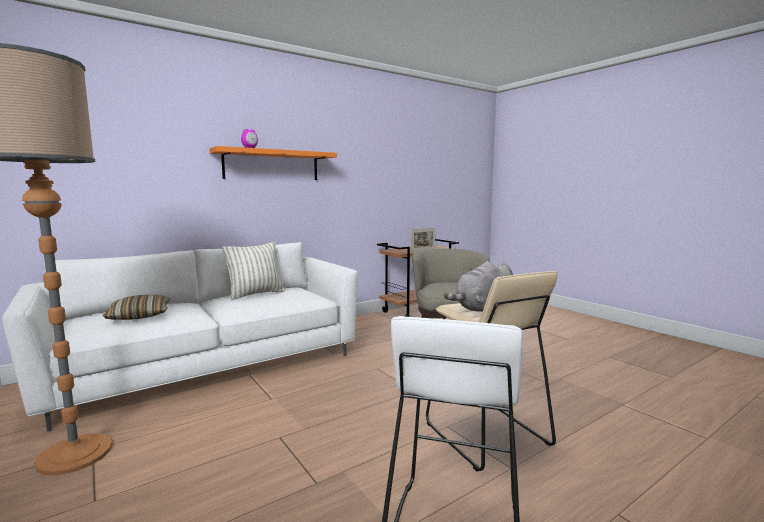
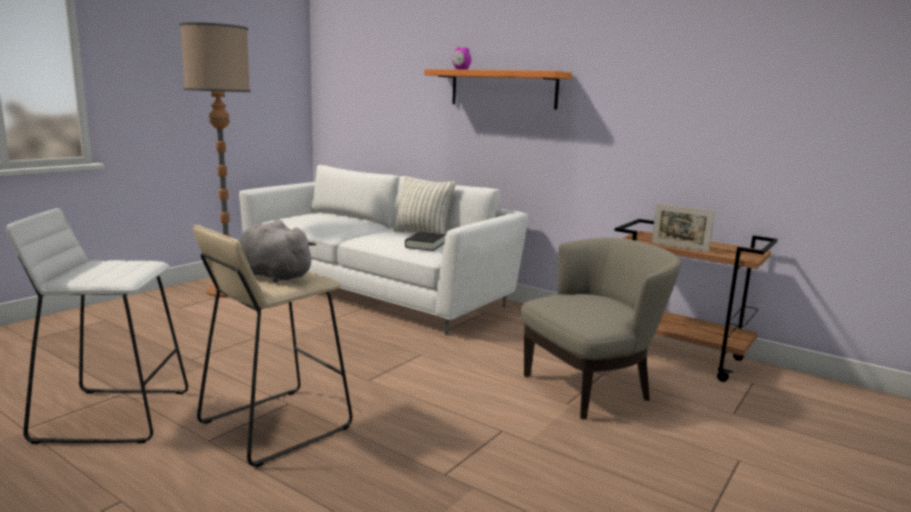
camera: 70 degrees right, 5 degrees up
pillow [103,295,170,320] -> none
none -> black book [405,232,446,251]

